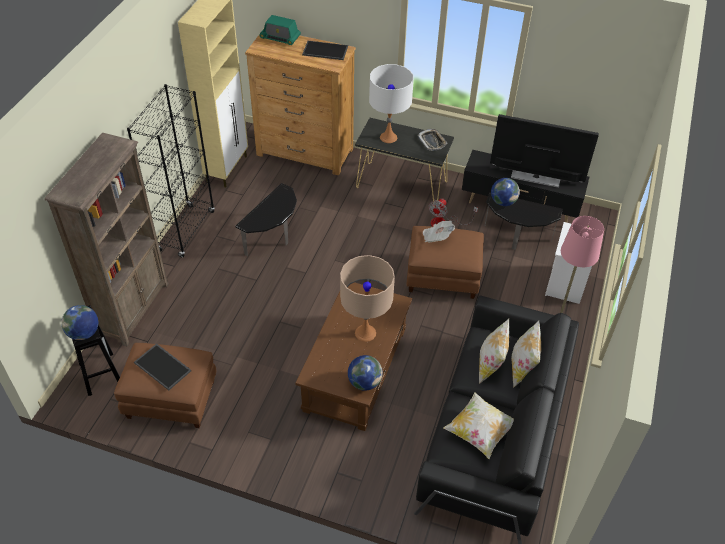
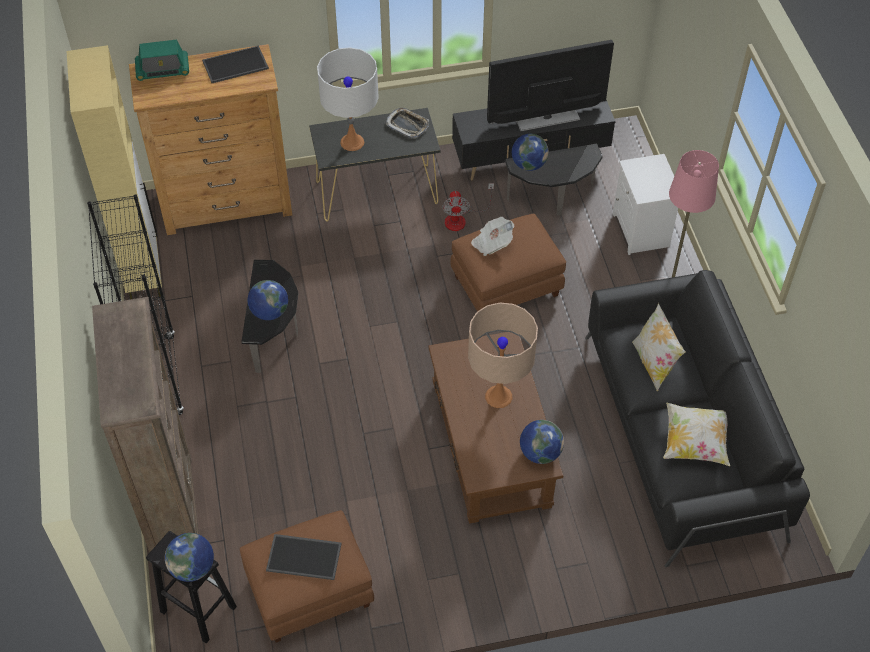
camera: 30 degrees left, 5 degrees up
pillow [511,321,541,388] -> none
none -> globe [248,280,288,320]

